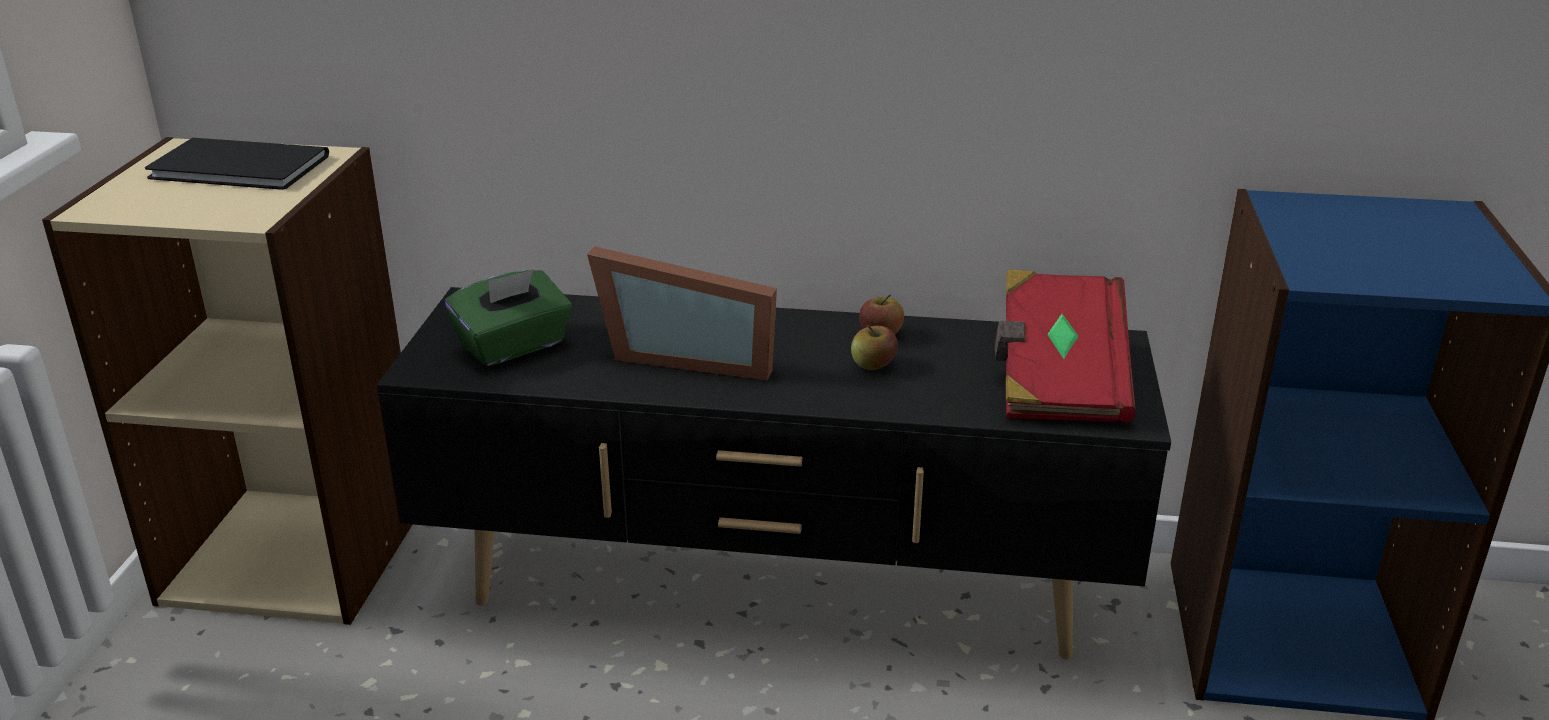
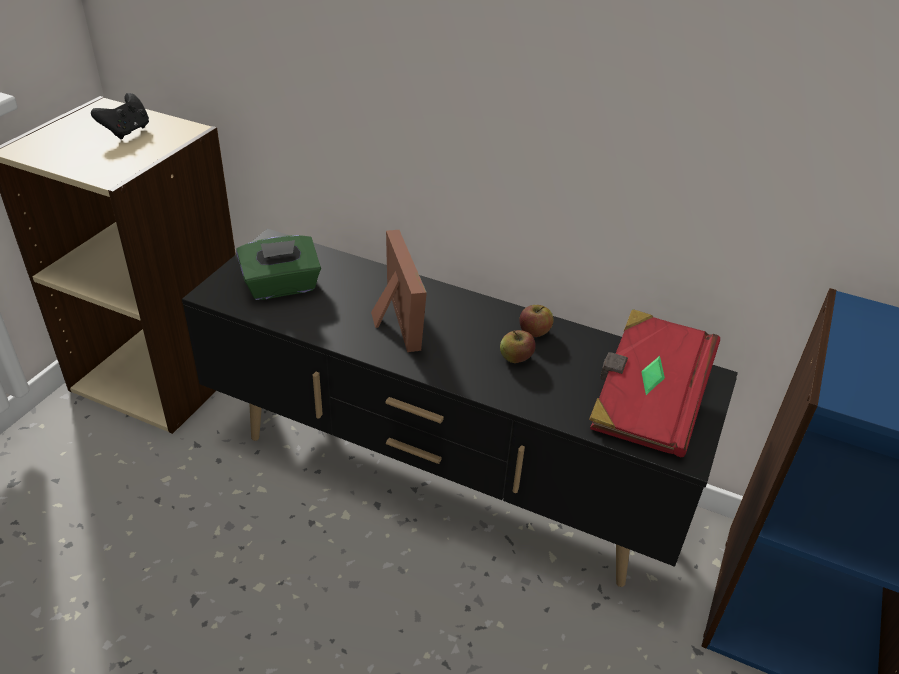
camera: 15 degrees right, 10 degrees up
black book [145,138,329,190] -> black game controller [91,93,149,139]
picture frame [587,246,777,380] -> picture frame turned 135 degrees counterclockwise [371,230,427,352]

